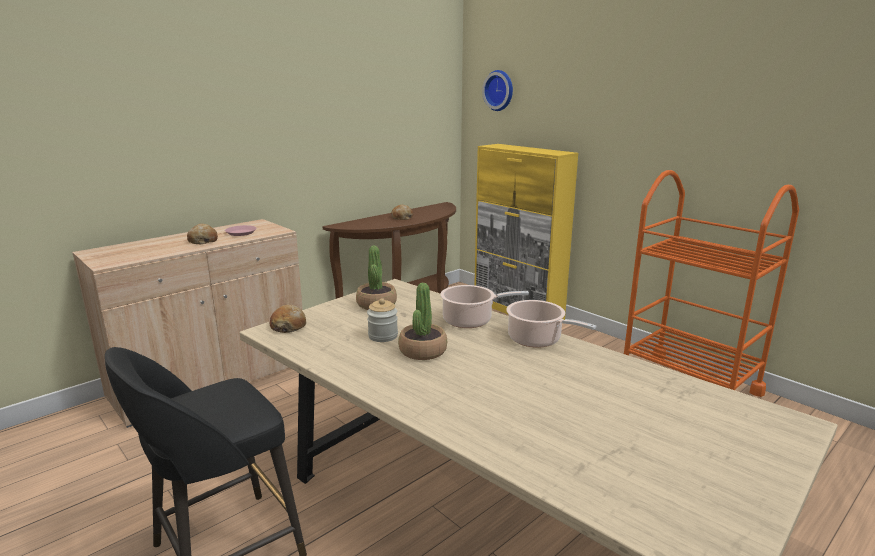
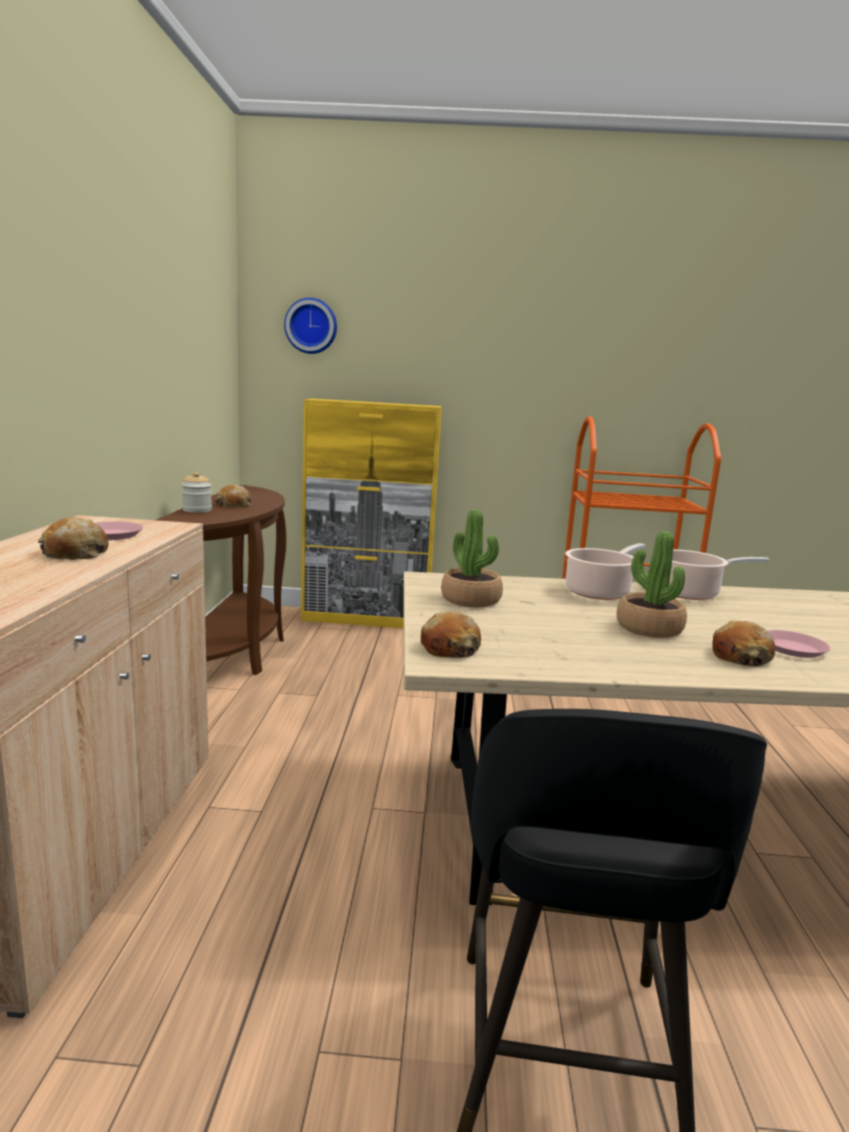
camera: 45 degrees left, 5 degrees down
jar [367,298,398,342] -> jar moved to [182,472,212,513]
none -> bread [712,621,775,667]
none -> pink plate [768,630,830,658]

